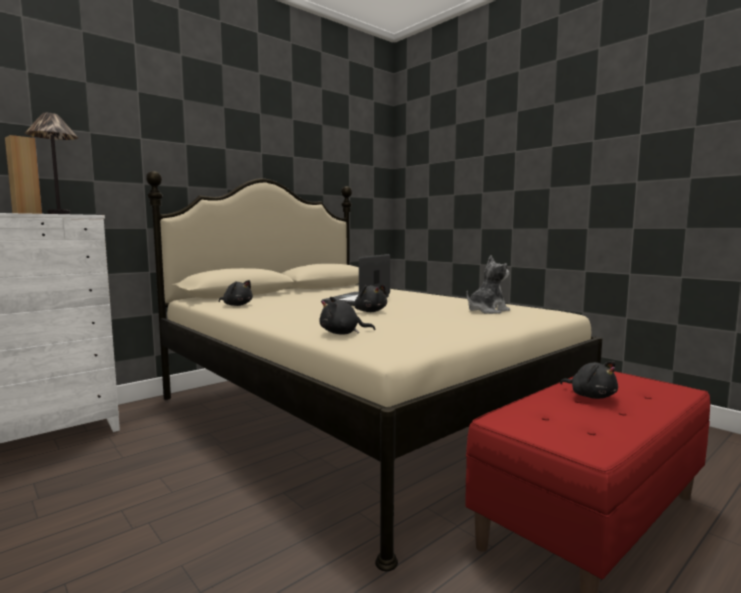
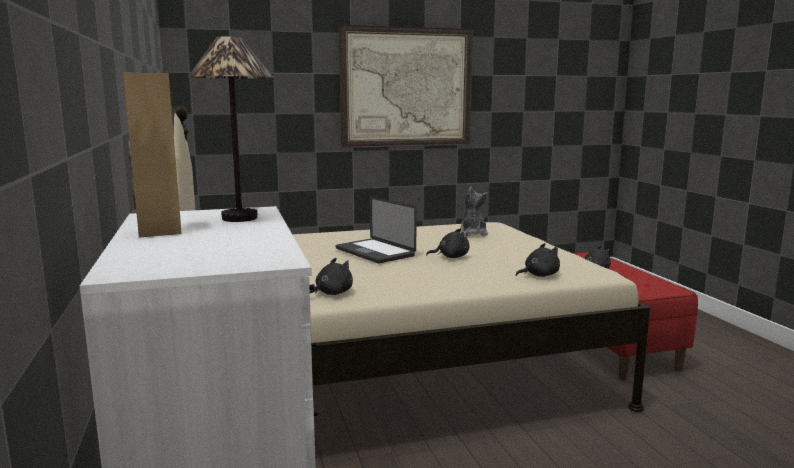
camera: 65 degrees left, 5 degrees up
black plush toy [320,297,375,334] -> black plush toy turned 135 degrees counterclockwise [516,243,560,277]
none -> picture [339,25,473,148]

